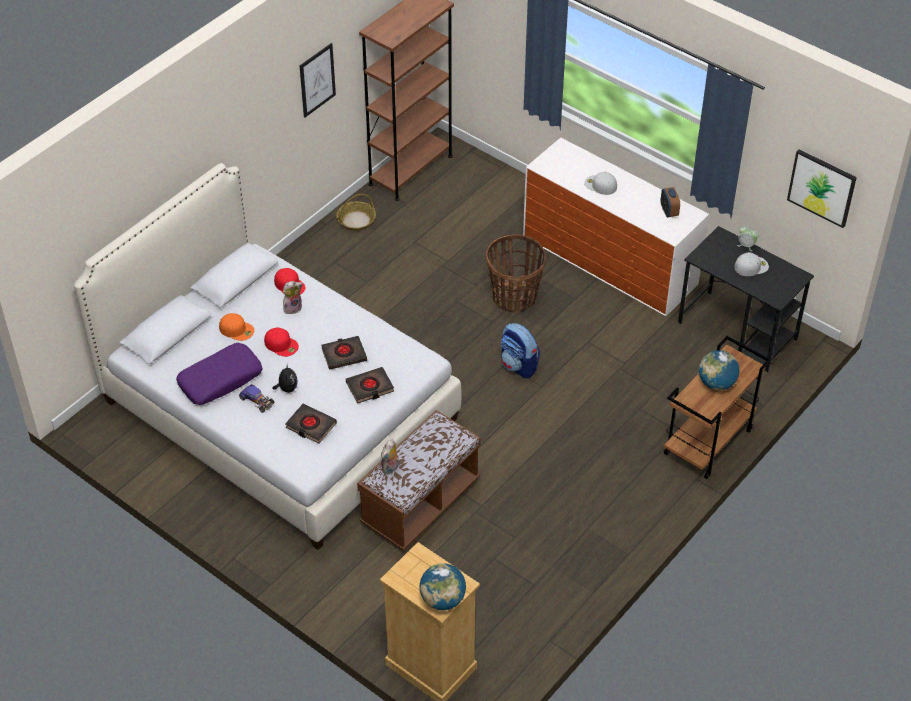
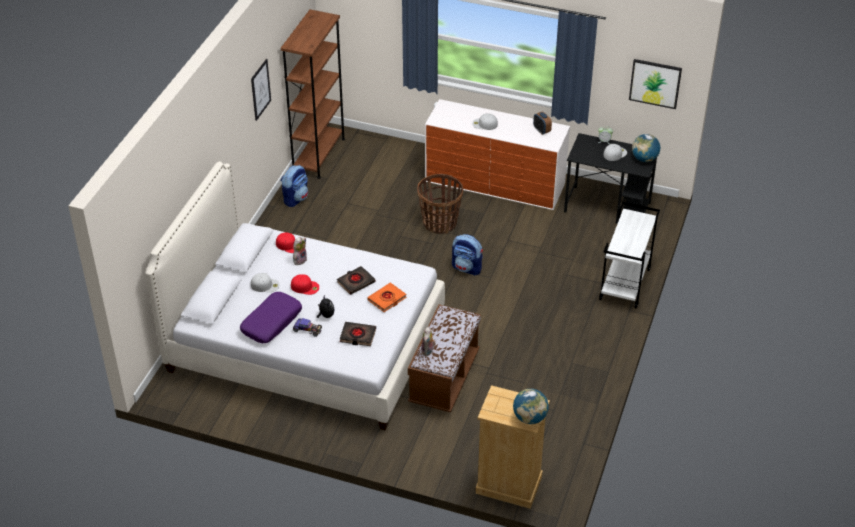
camera: 20 degrees left, 5 degrees down
orange cap [219,313,254,341] -> white cap [251,273,279,292]
basket [336,194,376,231] -> backpack [281,165,308,207]
black book [346,367,394,404] -> orange book [368,282,406,312]
brown cart [663,336,771,479] -> white cart [599,202,660,309]
globe [699,350,739,390] -> globe moved to [632,134,660,162]

